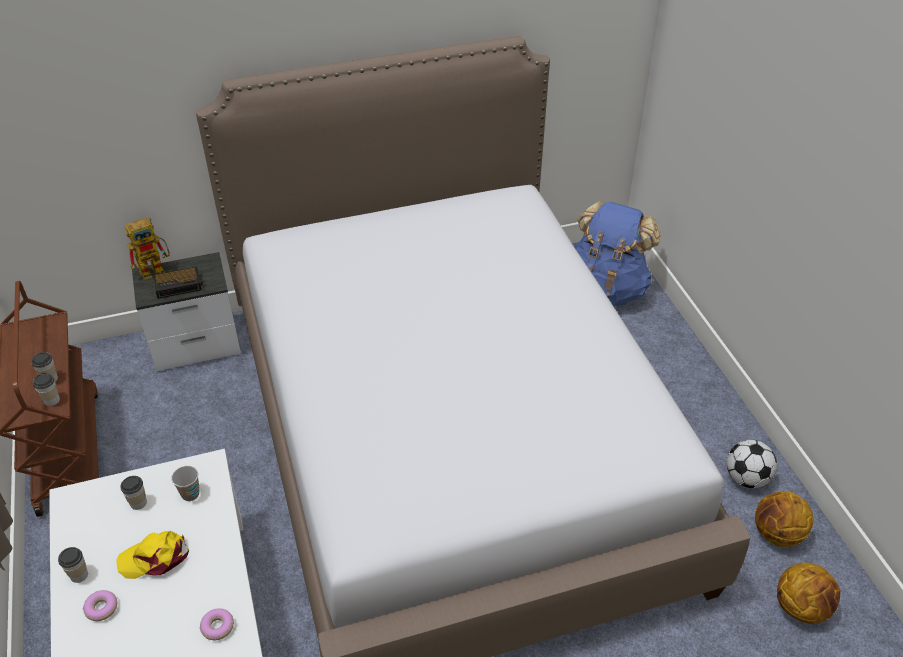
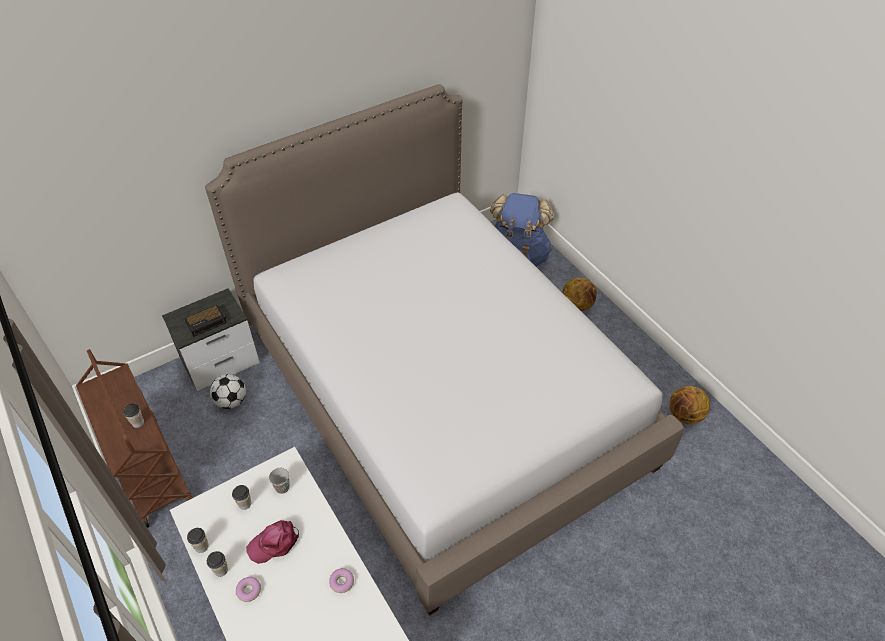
camera: 15 degrees left, 5 degrees up
cup [33,373,60,406] -> cup moved to [187,528,209,553]
yellow cap [116,531,189,579] -> pink cap [246,520,299,564]
toy robot [125,217,170,280] -> none
football [727,440,777,488] -> football moved to [210,374,246,409]
basketball [777,563,840,624] -> basketball moved to [562,278,597,311]

